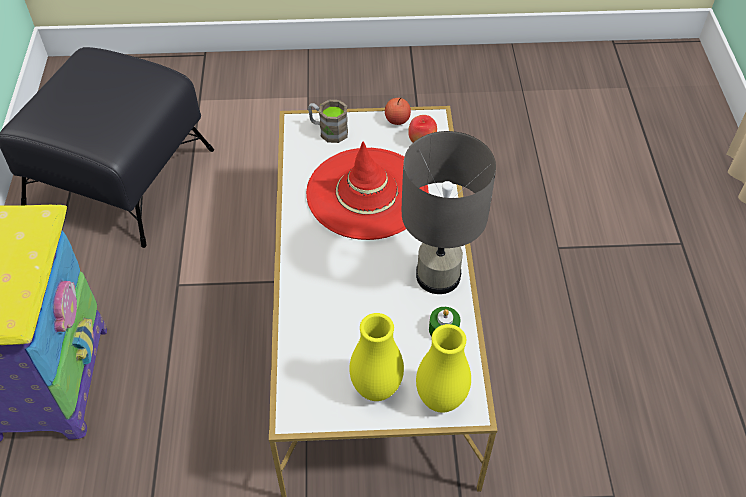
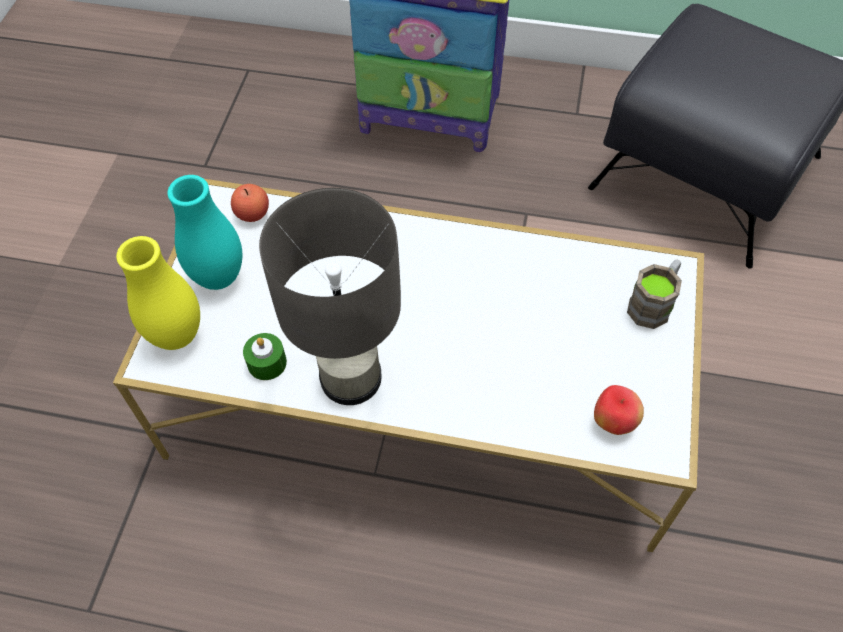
camera: 105 degrees right, 5 degrees up
red hat [306,142,429,240] -> none
yellow vase [349,313,404,401] -> turquoise vase [167,175,243,290]
apple [385,98,411,125] -> apple moved to [231,184,269,222]

